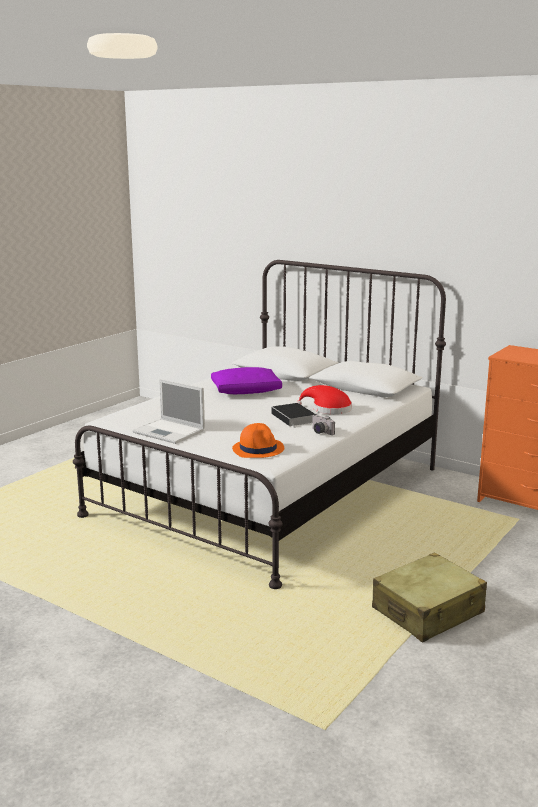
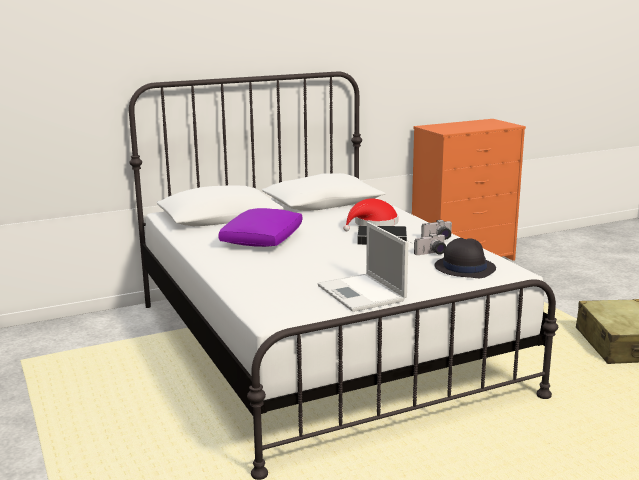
camera: 60 degrees left, 0 degrees up
laptop [132,379,205,444] -> laptop turned 90 degrees clockwise [317,222,408,312]
orange hat [232,423,284,458] -> black hat [434,238,496,278]
none -> camera [414,233,446,255]

